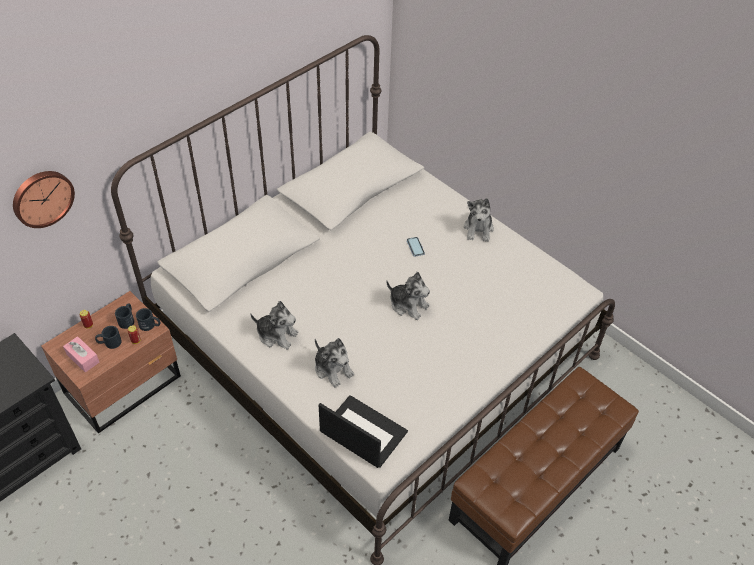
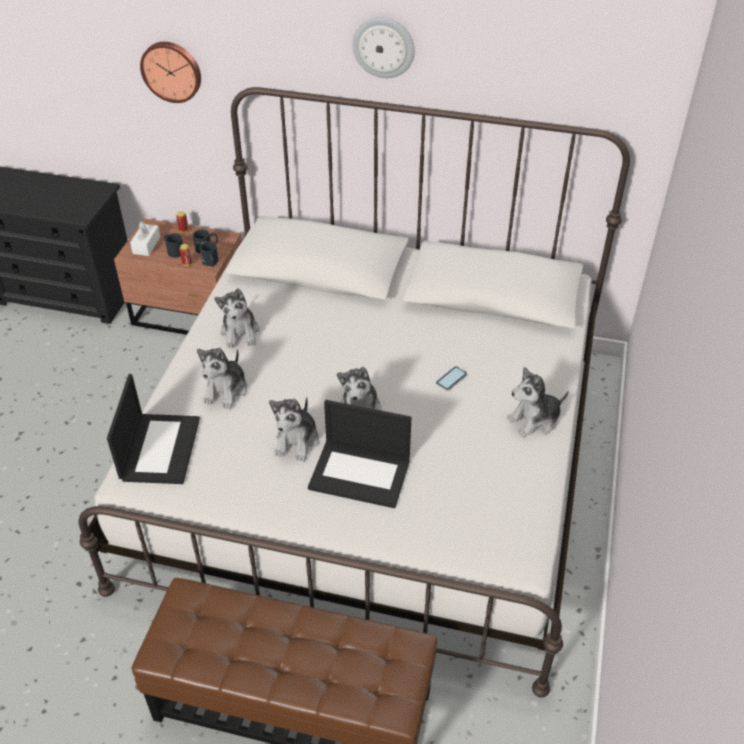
camera: 60 degrees right, 5 degrees down
pink tissue box [63,336,100,372] -> white tissue box [130,222,160,256]
none -> plush toy [269,397,319,461]
none -> laptop [308,400,412,508]
none -> wall clock [352,17,415,78]

